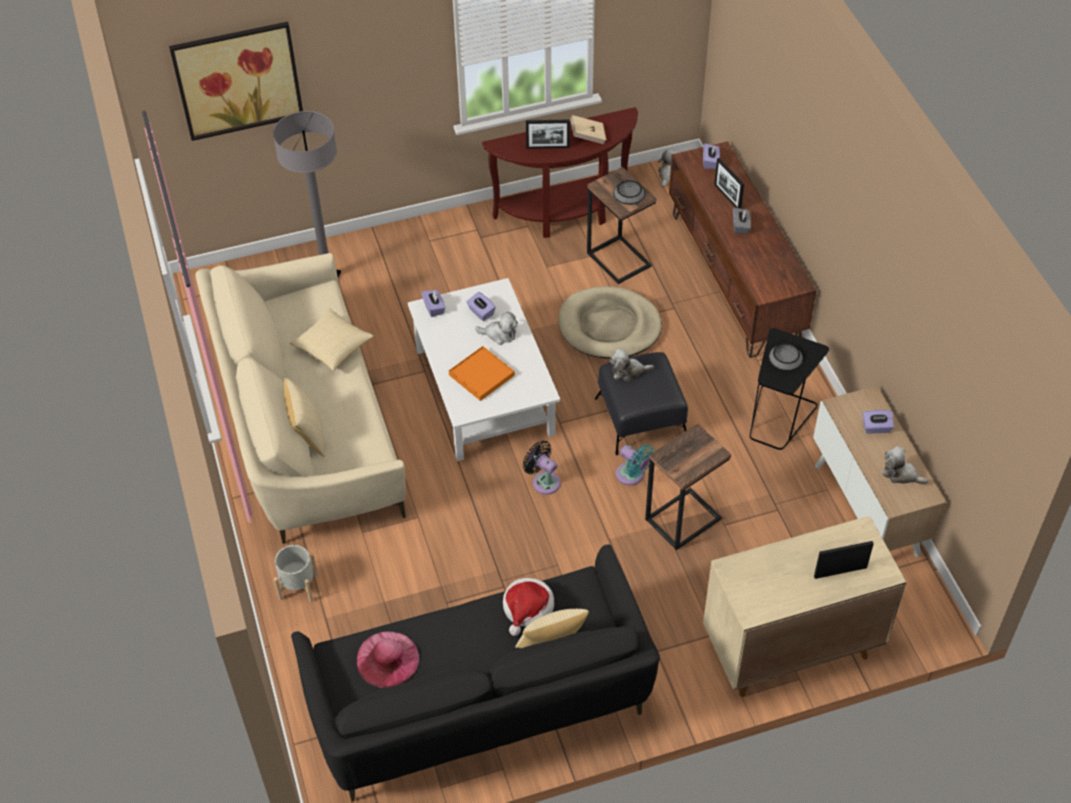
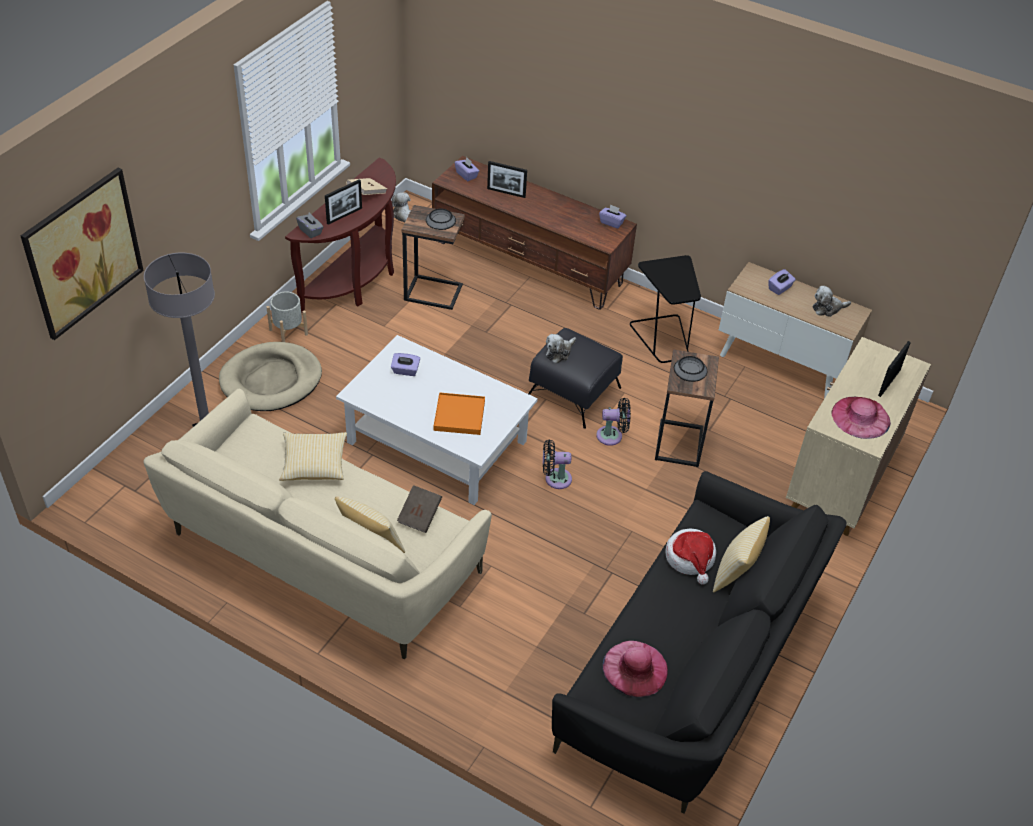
camera: 45 degrees left, 5 degrees down
grey planter [274,545,318,602] -> grey planter moved to [266,292,308,342]
purple tissue box [422,289,446,317] -> purple tissue box moved to [599,204,627,228]
plush toy [475,312,518,345] -> none
beige dog bed [558,286,662,359] -> beige dog bed moved to [219,342,322,411]
turquoise fan [616,444,654,485] -> black fan [596,398,631,446]
grey tissue box [733,207,751,234] -> grey tissue box moved to [296,213,323,238]
bowl [768,343,803,371] -> bowl moved to [674,356,707,382]
none -> brown book [397,485,442,533]
none -> pink hat [832,397,891,439]

